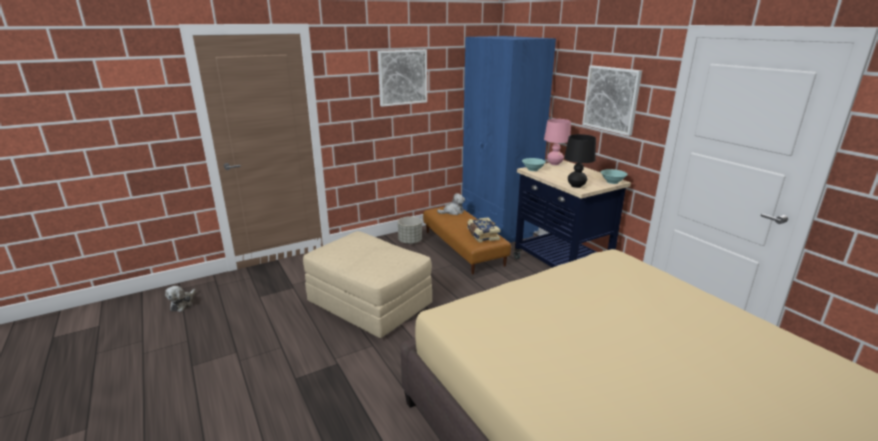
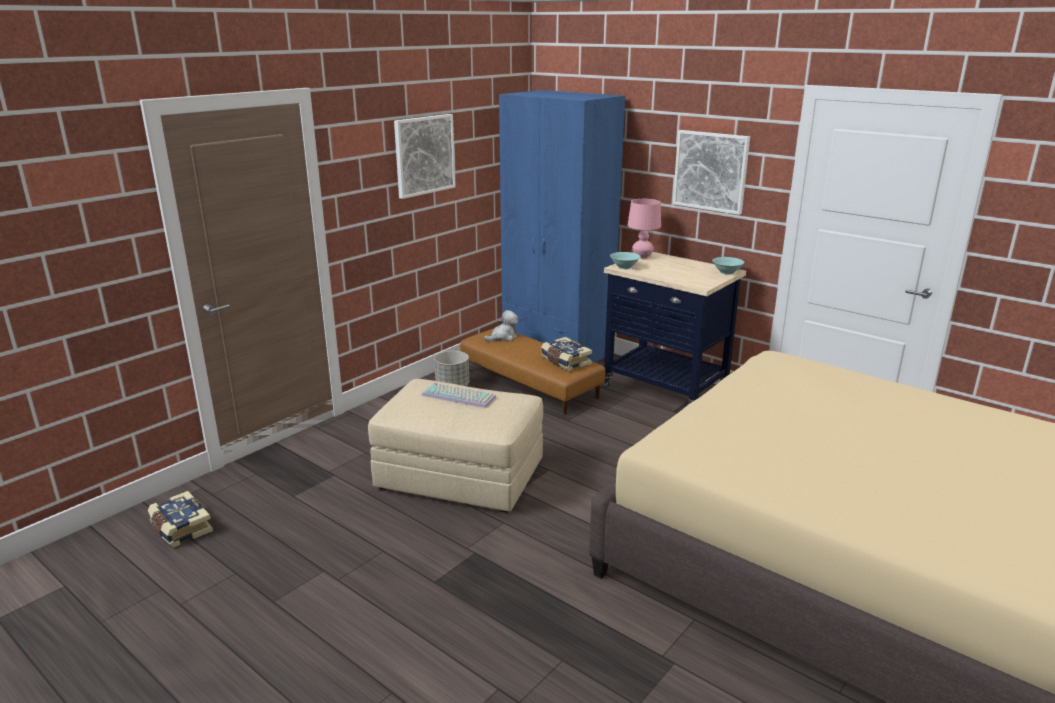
camera: 20 degrees left, 0 degrees up
plush toy [165,286,196,312] -> book [148,491,213,547]
black table lamp [564,134,596,188] -> none
none -> keyboard [422,383,496,408]

